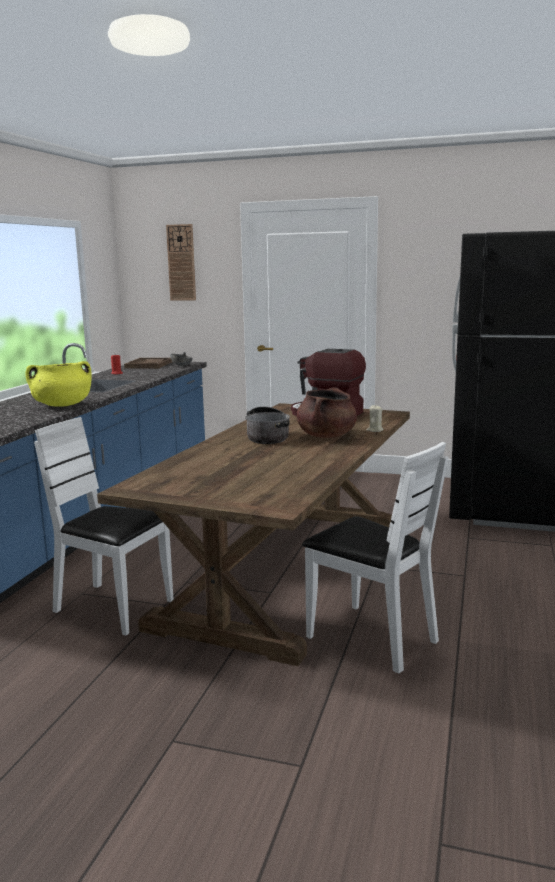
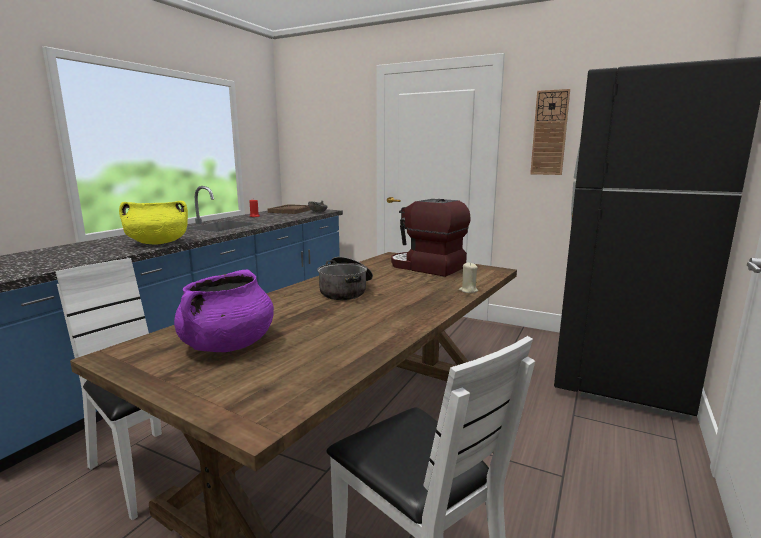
camera: 10 degrees right, 0 degrees up
wall clock [166,224,196,300] -> wall clock moved to [530,89,570,175]
brown cooking pot [296,387,357,438] -> none
none -> purple cooking pot [174,270,274,352]

